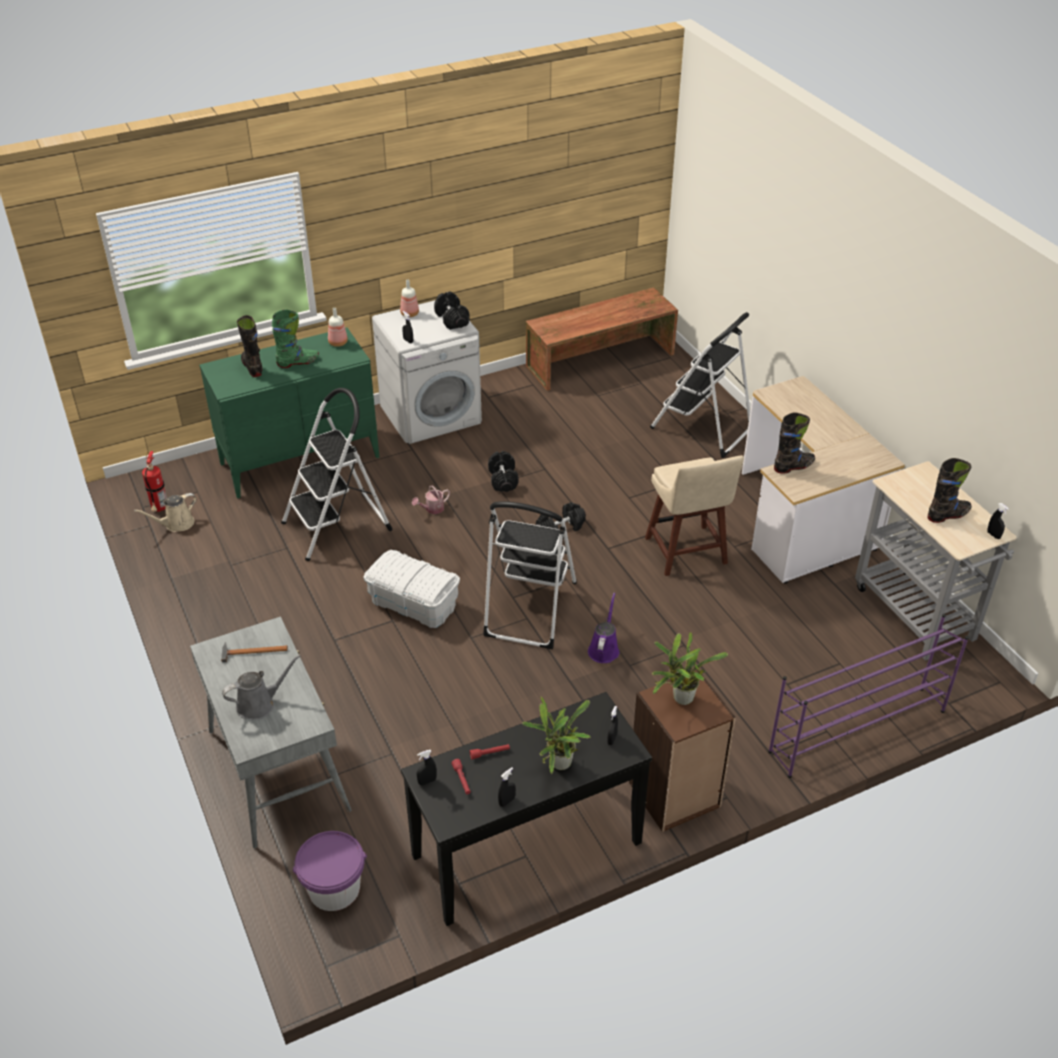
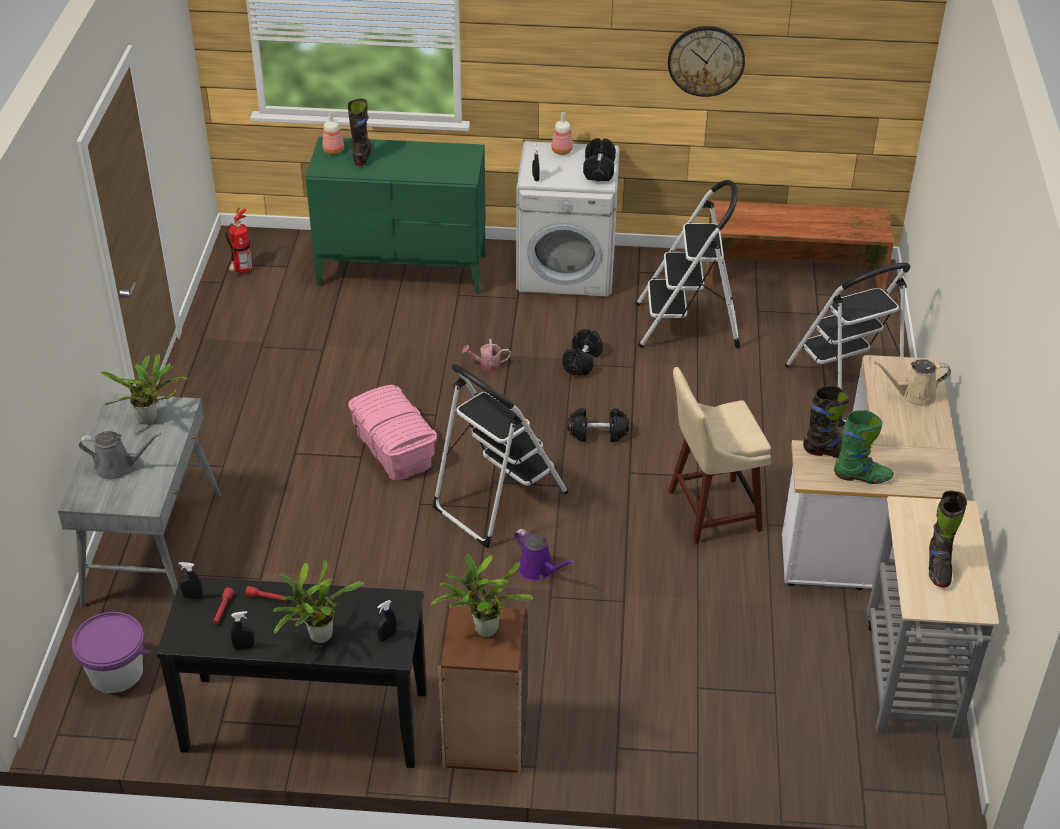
camera: 30 degrees right, 0 degrees up
beige watering can [134,493,196,532] -> beige watering can moved to [874,359,951,407]
hammer [221,642,288,663] -> potted plant [100,354,189,424]
green boot [272,309,319,368] -> green boot moved to [834,410,894,484]
step ladder [281,388,392,561] -> step ladder moved to [635,180,740,349]
bottle [328,308,348,347] -> bottle moved to [322,111,344,154]
white storage box [363,550,460,628] -> pink storage box [349,385,437,481]
purple watering can [588,593,619,663] -> purple watering can turned 90 degrees clockwise [514,529,575,581]
beige chair [645,455,744,576] -> beige chair turned 60 degrees clockwise [668,367,771,545]
purple shoe rack [768,614,969,778] -> none
black boot [927,458,972,523] -> black boot turned 90 degrees clockwise [929,491,967,587]
black spray bottle [988,503,1009,539] -> none
none -> wall clock [668,26,745,97]

